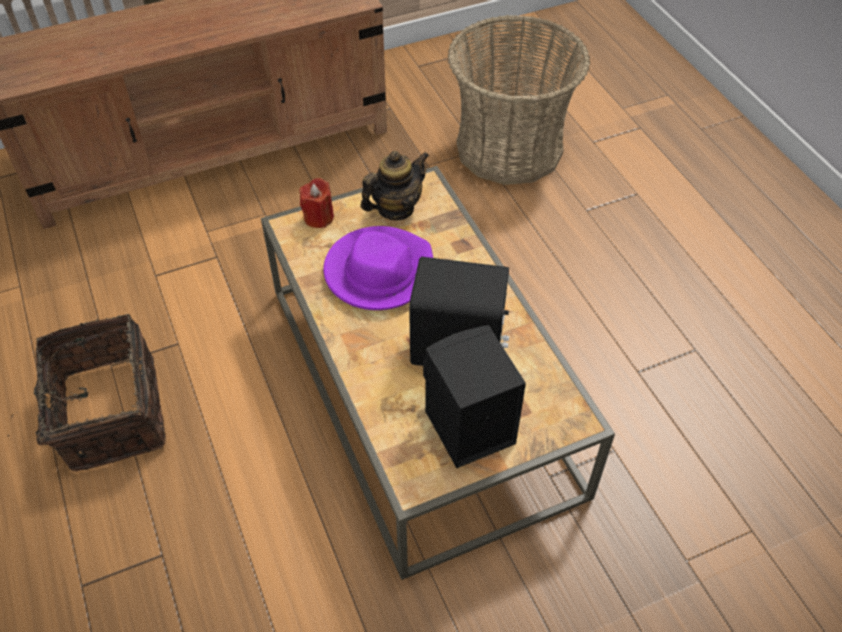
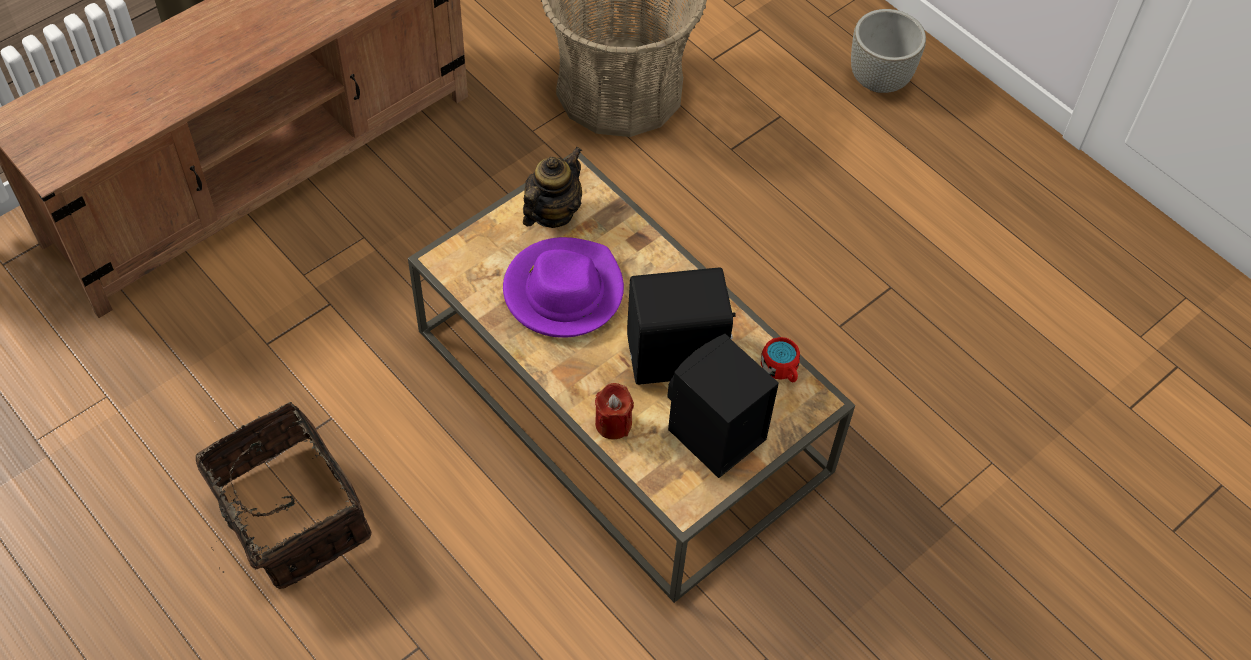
camera: 20 degrees left, 5 degrees up
red candle [299,178,334,228] -> red candle moved to [595,383,634,440]
none -> red mug [761,337,800,382]
none -> grey planter [851,9,926,93]

